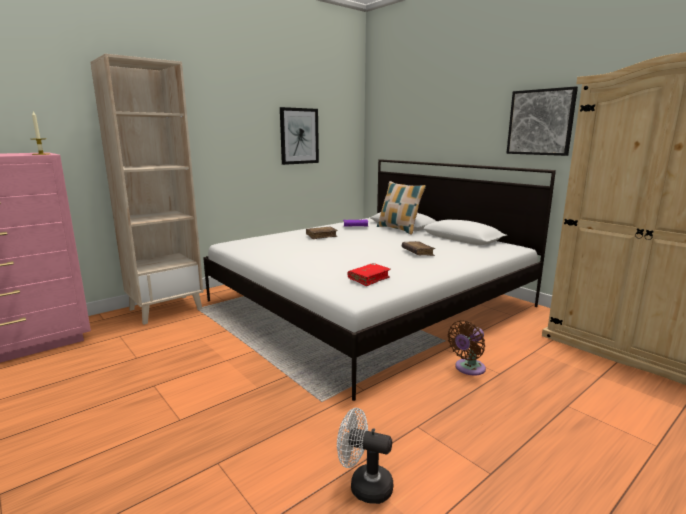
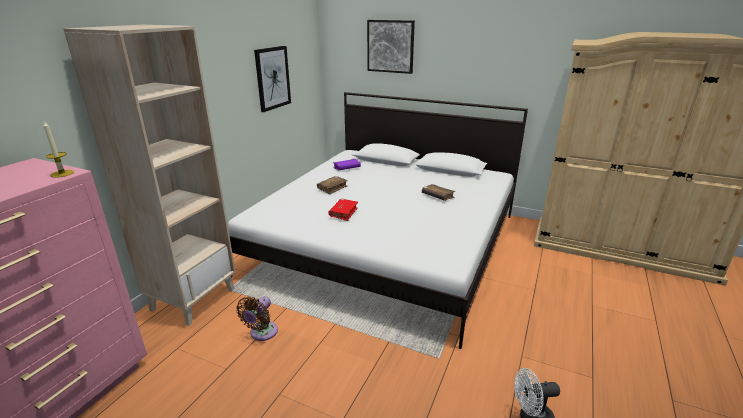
camera: 25 degrees left, 10 degrees up
red book [348,263,391,286] -> red book moved to [328,199,358,221]
pillow [377,181,426,235] -> none
brown fan [447,320,486,376] -> brown fan moved to [236,296,278,341]
picture [506,86,578,156] -> picture moved to [367,20,415,74]

